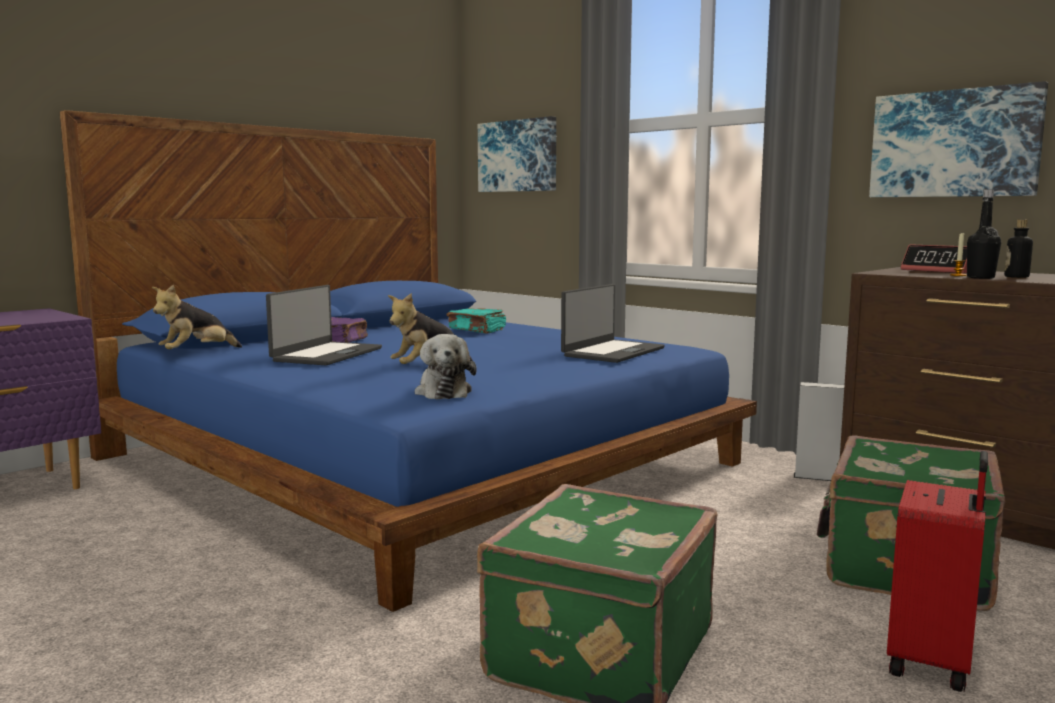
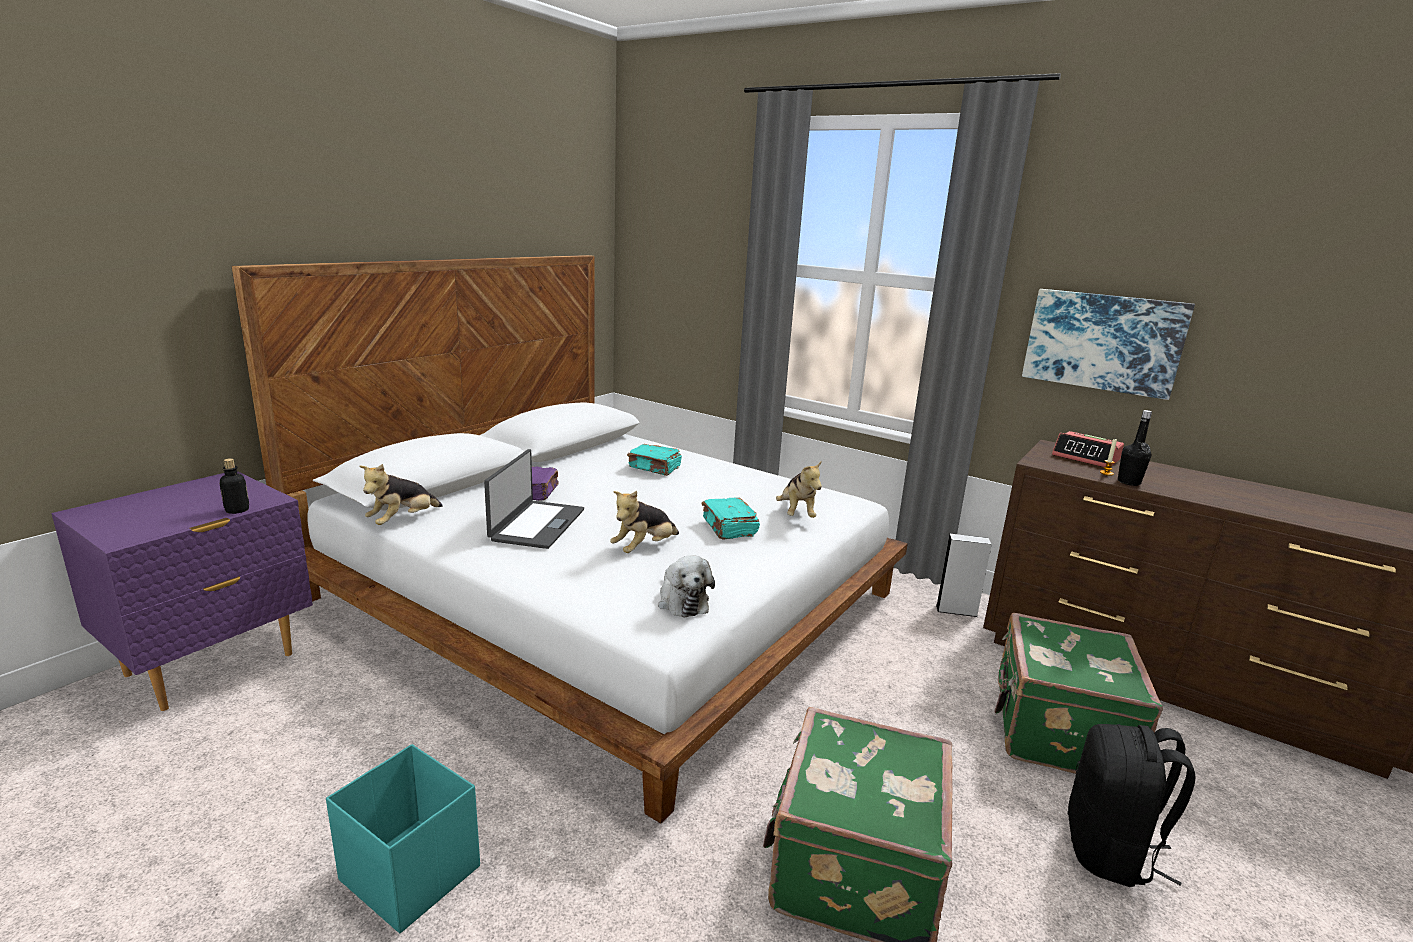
camera: 10 degrees left, 10 degrees up
blue bed [60,110,757,612] -> white bed [232,255,908,824]
picture [478,116,556,192] -> none
laptop [561,284,665,363] -> plush toy [776,460,822,518]
red suitcase [887,451,988,692] -> black backpack [1067,724,1196,887]
bottle [1004,219,1033,278] -> bottle moved to [220,458,249,514]
none -> turquoise storage box [326,744,480,933]
none -> turquoise book [702,497,760,540]

